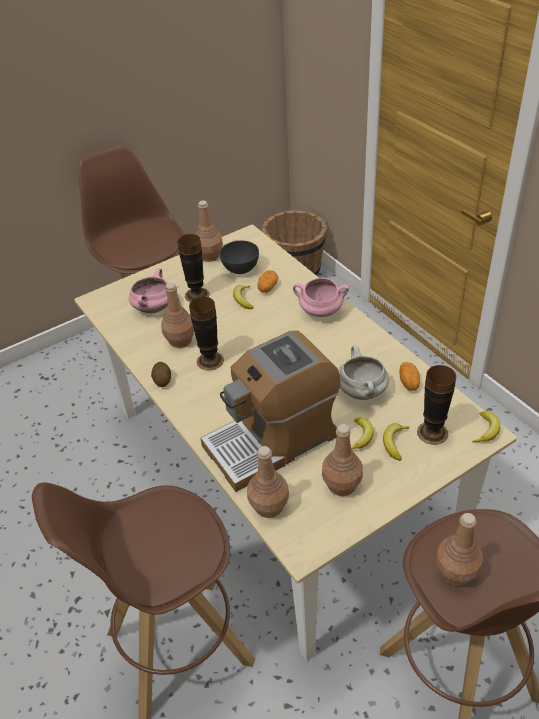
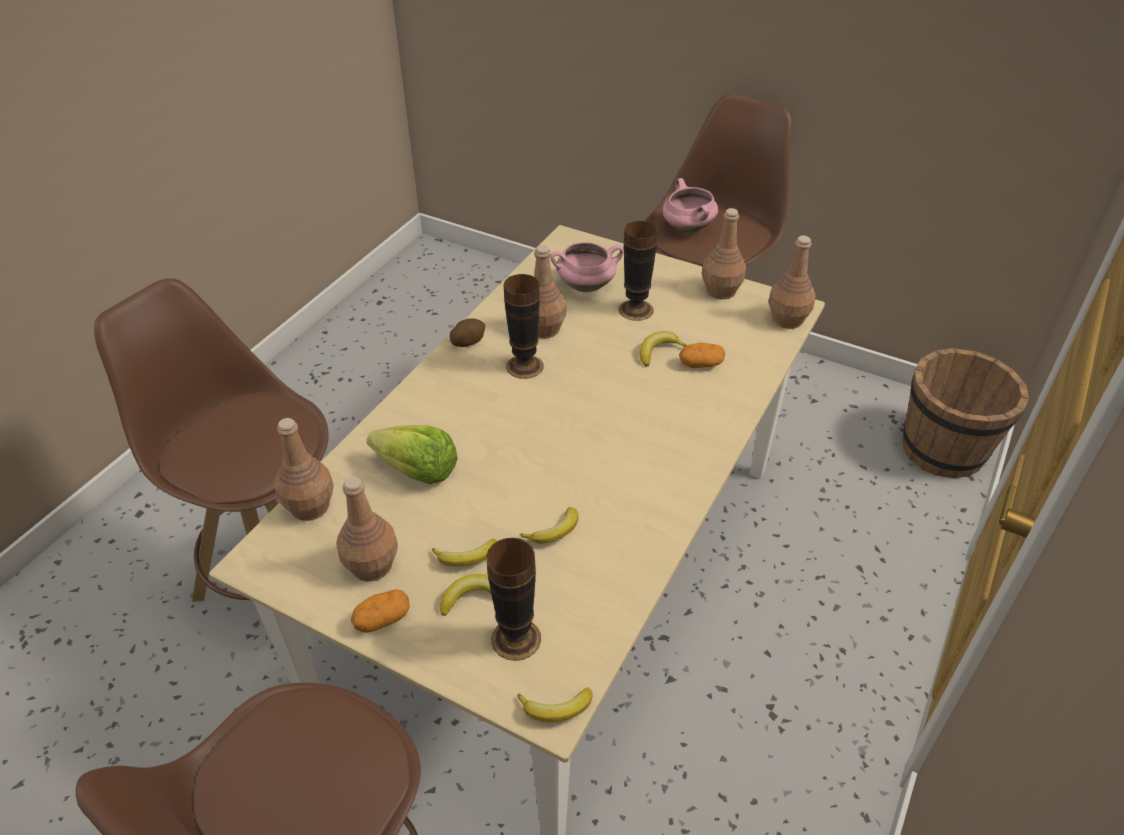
camera: 60 degrees right, 0 degrees up
coffee machine [200,330,341,492] -> lettuce [366,425,458,484]
grey bowl [219,241,259,274] -> none
pink cooking pot [293,278,349,317] -> pink cooking pot moved to [662,178,718,233]
white cooking pot [338,346,389,400] -> banana [520,507,578,544]
potato [400,362,420,391] -> potato moved to [351,589,410,633]
brown bottle [436,513,483,586] -> brown bottle moved to [768,236,816,329]

